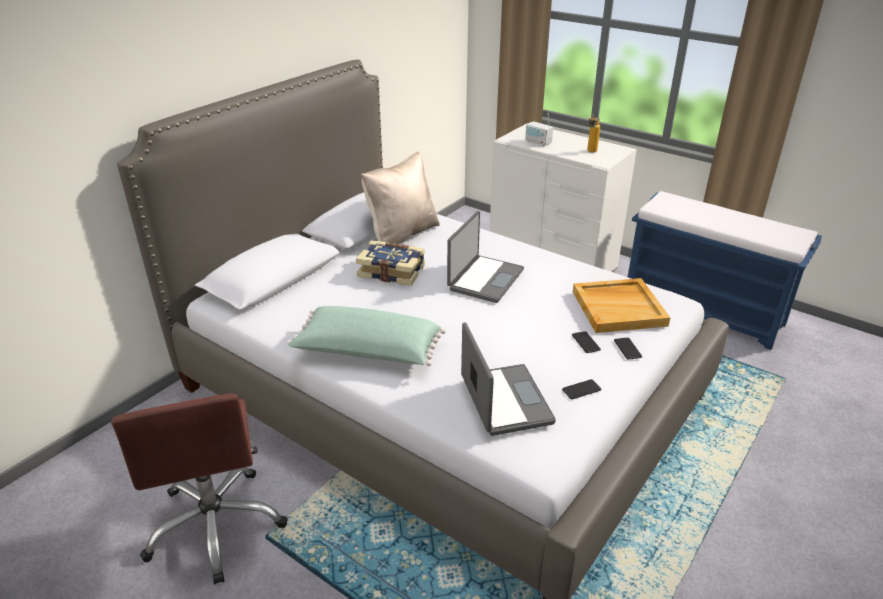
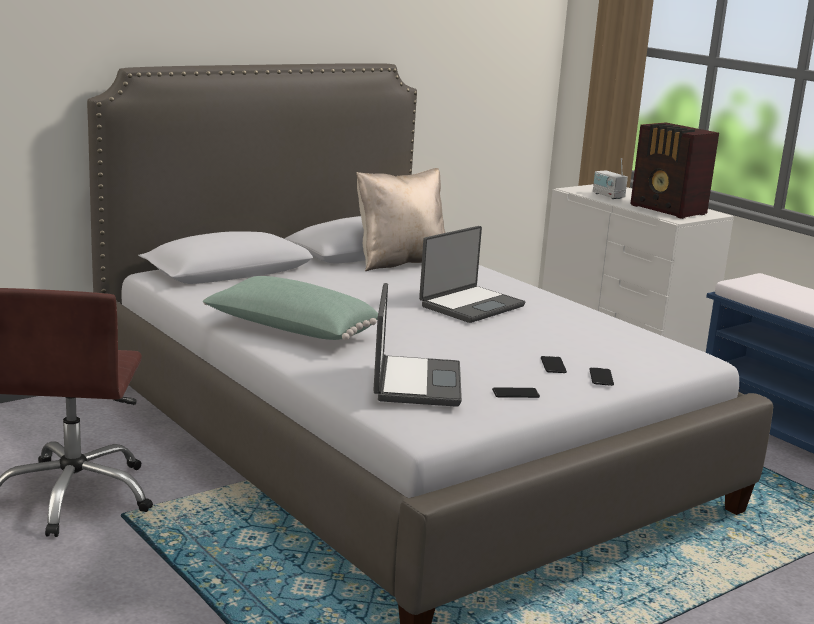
camera: 15 degrees right, 15 degrees down
book [356,240,425,286] -> none
beige tray [573,278,670,333] -> none
bottle [587,114,600,153] -> radio [630,122,719,219]

